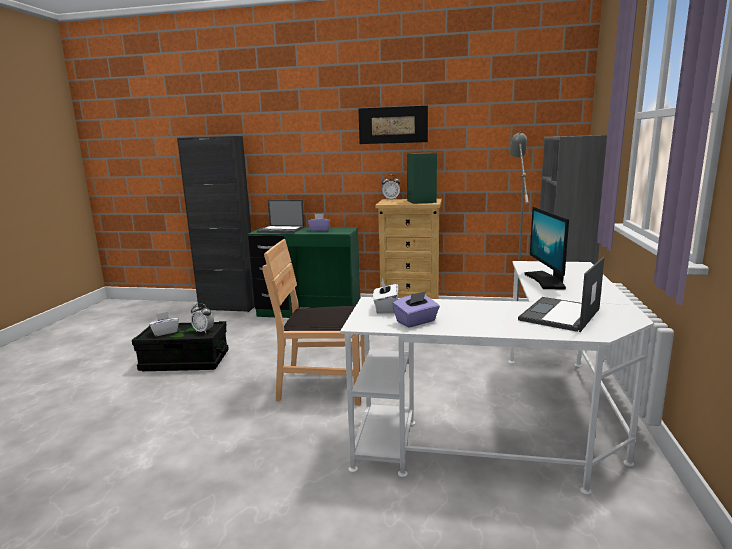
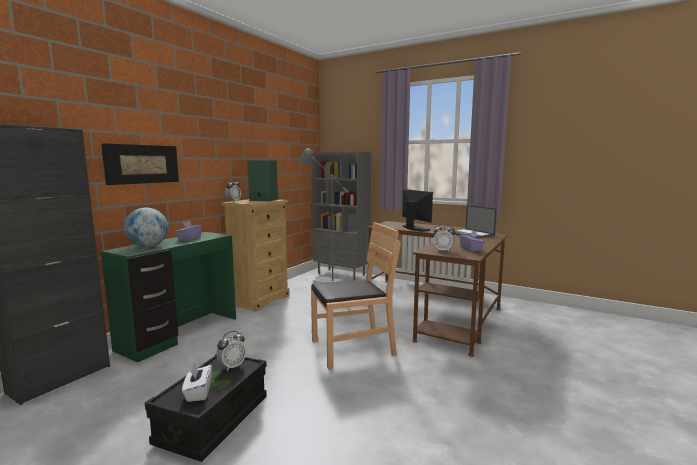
camera: 70 degrees left, 5 degrees down
laptop [257,200,305,233] -> globe [124,208,168,247]
brown chair [262,239,365,405] -> brown chair turned 135 degrees counterclockwise [311,222,401,369]
white desk [340,261,654,495] -> brown desk [367,221,507,357]
picture [358,106,428,144] -> picture moved to [101,143,179,185]
white tissue box [373,278,398,313] -> alarm clock [433,223,455,252]
monitor [524,207,569,290] -> monitor turned 135 degrees counterclockwise [402,189,433,232]

